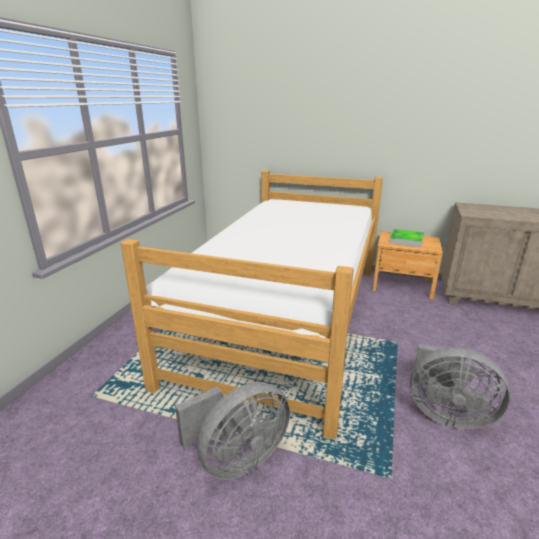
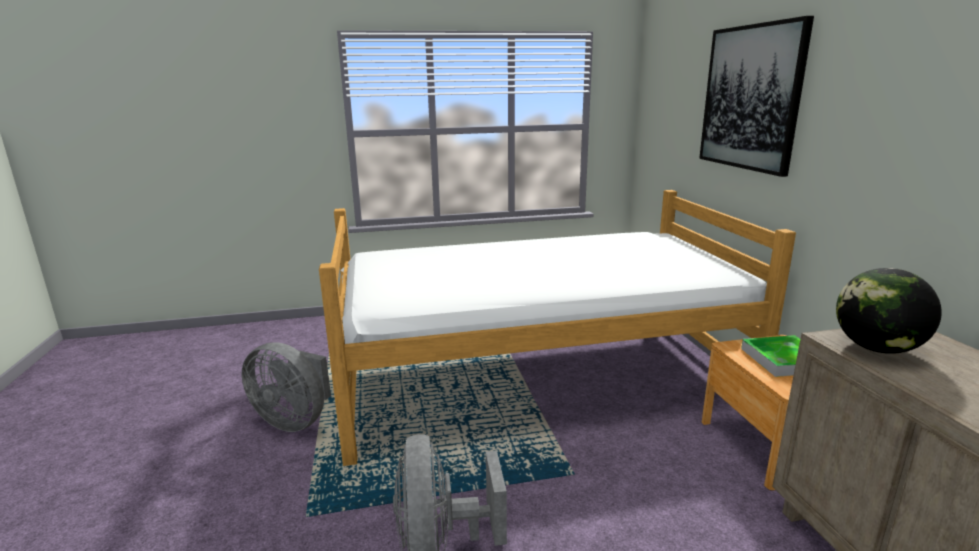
camera: 60 degrees right, 5 degrees down
none -> picture [699,16,814,177]
none -> globe [836,268,942,354]

